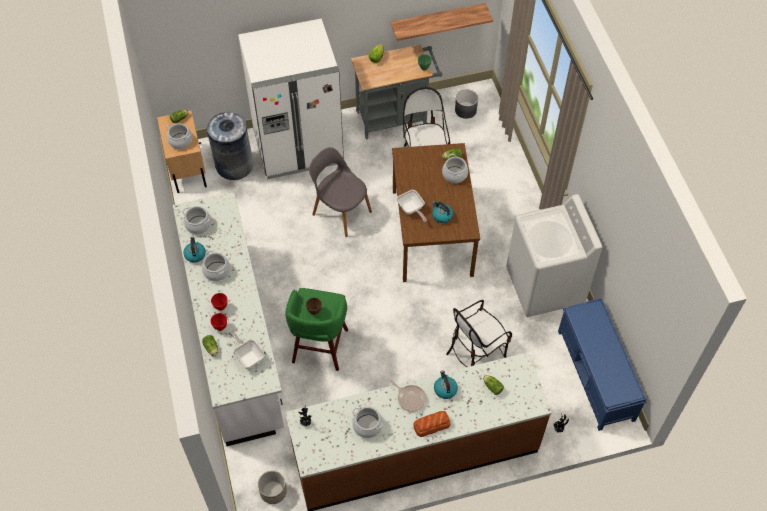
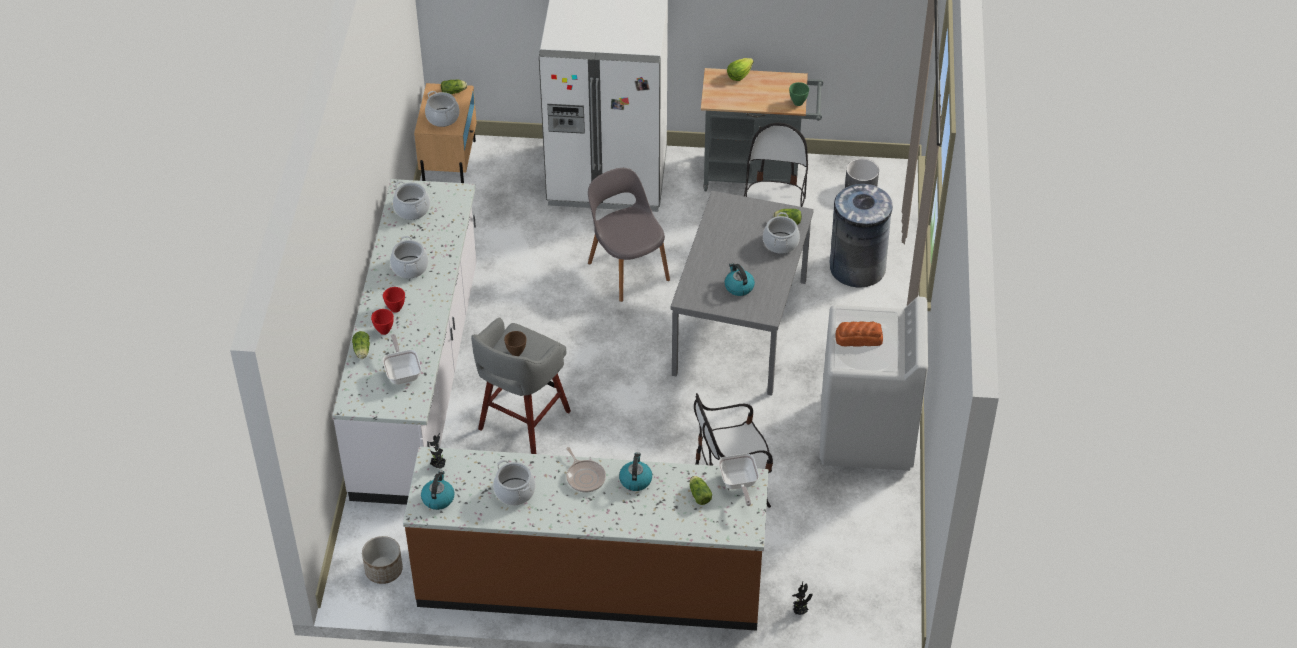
camera: 20 degrees right, 10 degrees down
kettle [183,237,206,263] -> kettle moved to [421,471,455,510]
grey trash can [207,112,254,180] -> grey trash can moved to [830,184,893,288]
green stool [285,288,348,371] -> grey stool [471,318,571,454]
shelf [390,3,493,41] -> none
brown dining table [392,143,480,282] -> grey dining table [671,191,814,396]
frying pan [397,190,427,222] -> frying pan moved to [718,454,759,506]
bread [413,411,451,437] -> bread moved to [835,321,883,347]
blue bench [558,298,647,431] -> none

